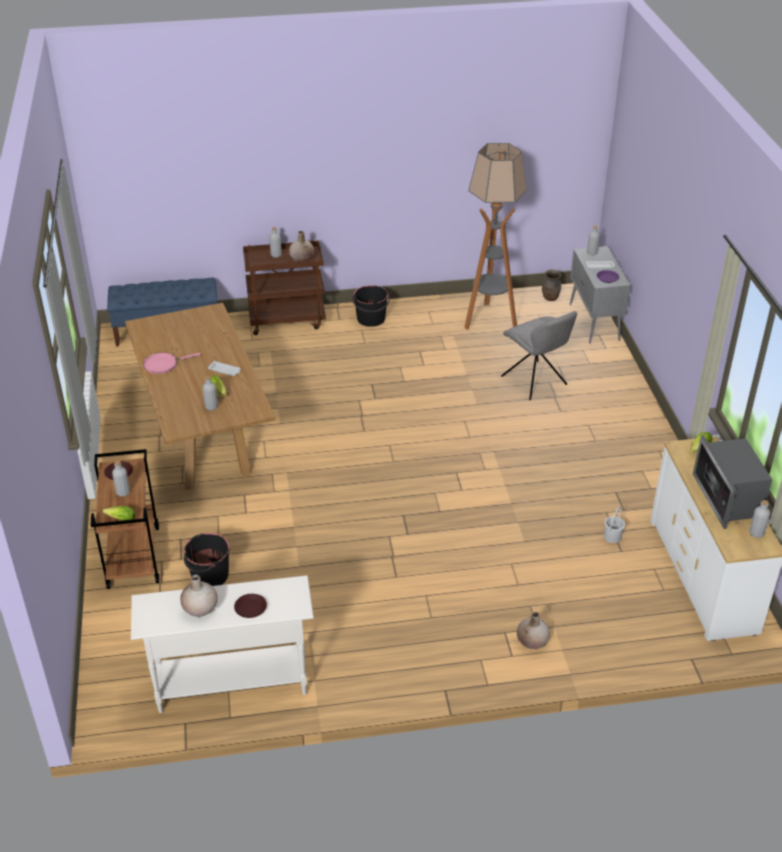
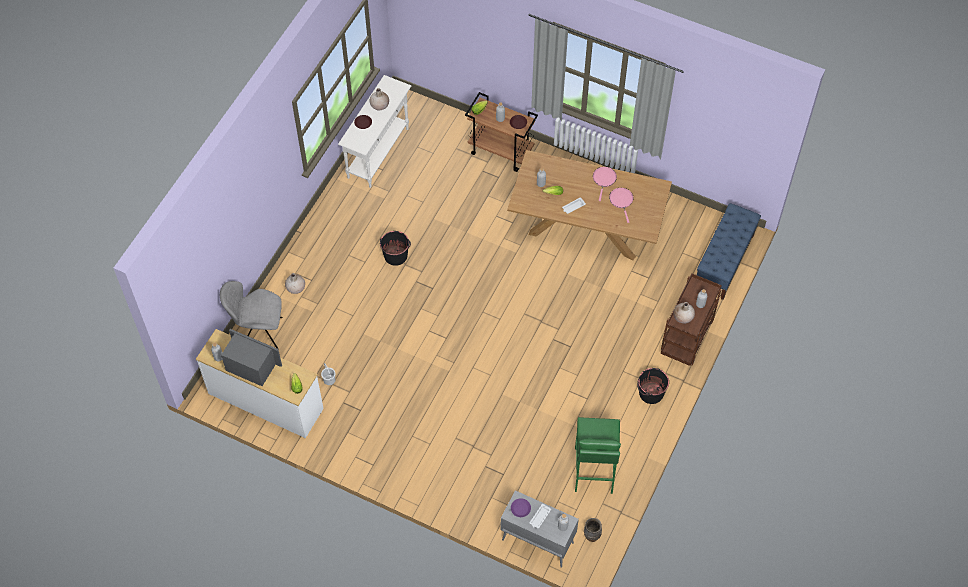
camera: 125 degrees right, 20 degrees up
black bucket [184,533,230,586] -> black bucket moved to [380,231,411,266]
floor lamp [464,143,527,330] -> green stool [575,417,621,494]
grey chair [501,311,577,400] -> grey chair moved to [220,281,283,350]
none -> pink frying pan [609,188,634,223]

